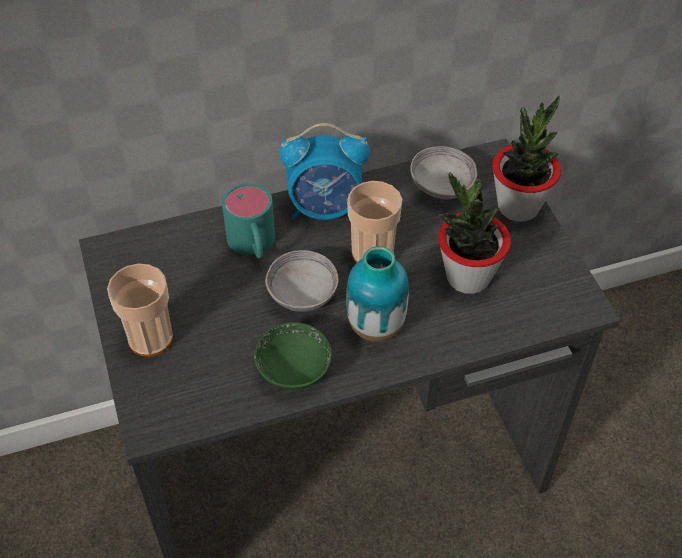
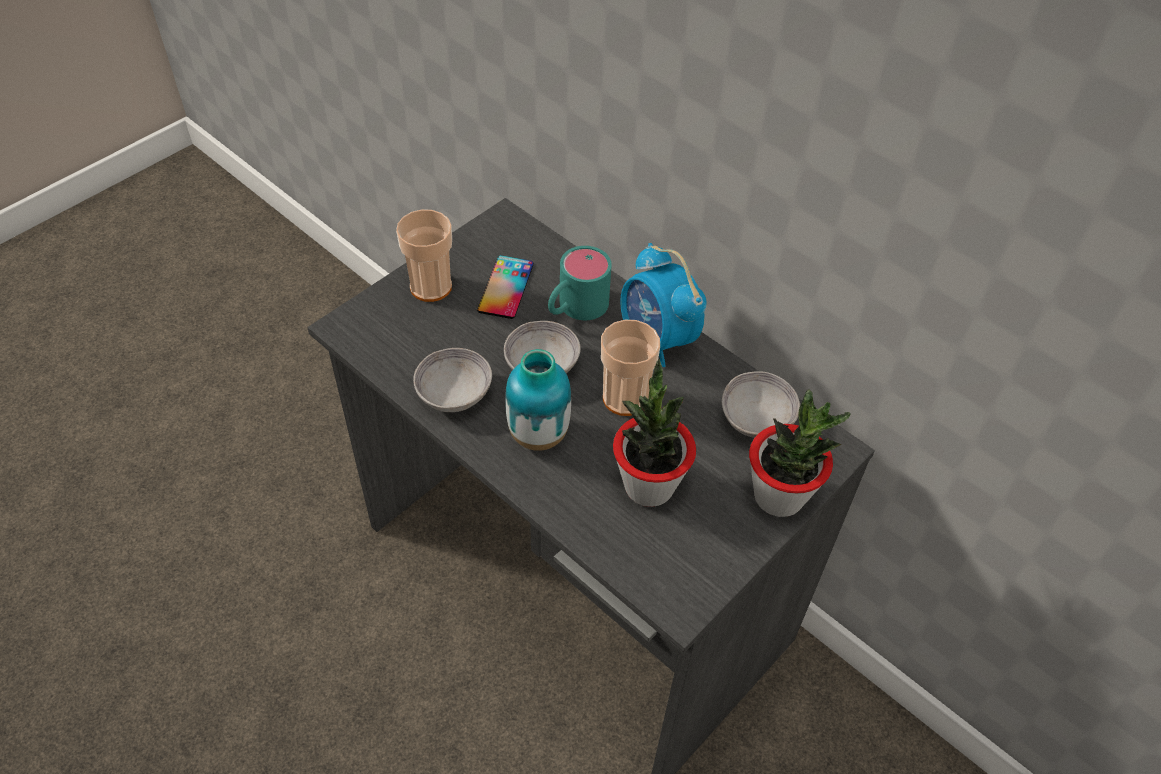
camera: 60 degrees right, 0 degrees up
green bowl [254,322,332,390] -> grey bowl [413,348,492,412]
none -> phone [477,255,534,319]

